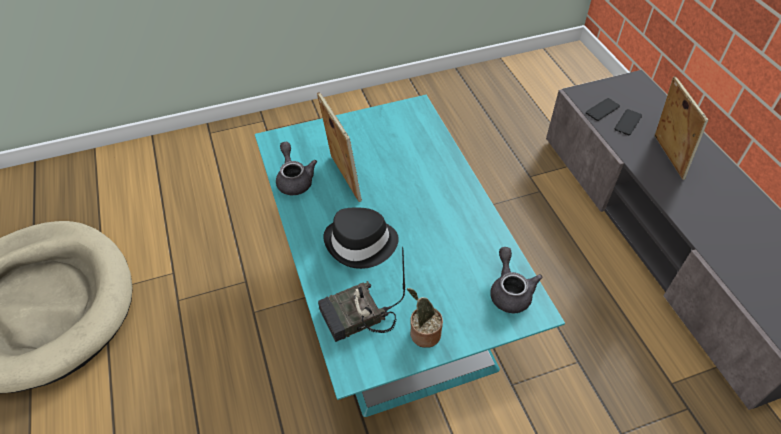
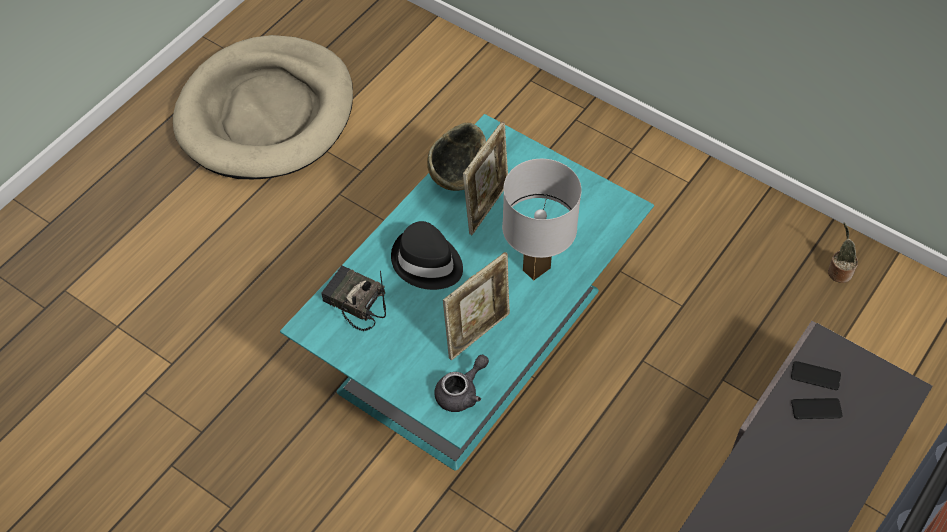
camera: 55 degrees right, 5 degrees up
grey teapot [276,142,317,195] -> bowl [427,123,486,191]
potted plant [407,288,443,348] -> potted plant moved to [828,223,858,283]
picture frame [654,76,708,180] -> picture frame moved to [443,252,510,360]
none -> white table lamp [502,159,582,281]

